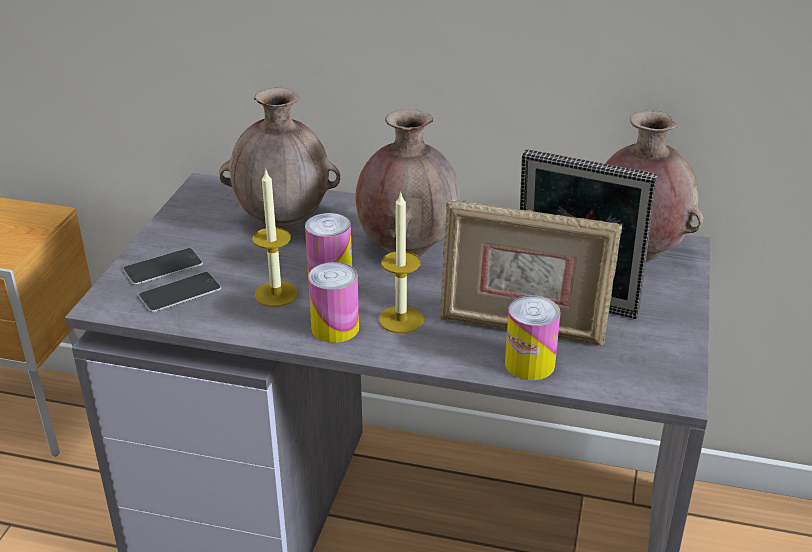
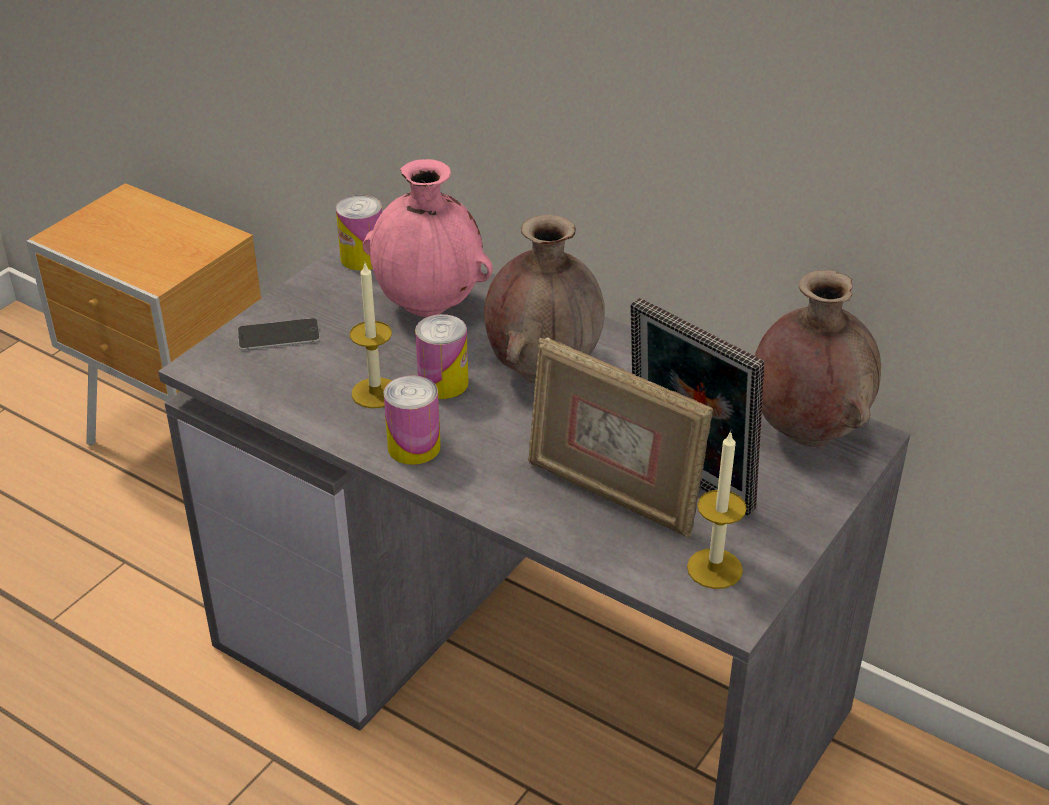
camera: 20 degrees right, 5 degrees up
phone [139,272,221,312] -> none
brown vase [219,88,340,229] -> pink vase [363,159,493,317]
candle [379,191,423,333] -> candle moved to [687,430,747,589]
can [505,295,560,380] -> can moved to [336,195,382,271]

